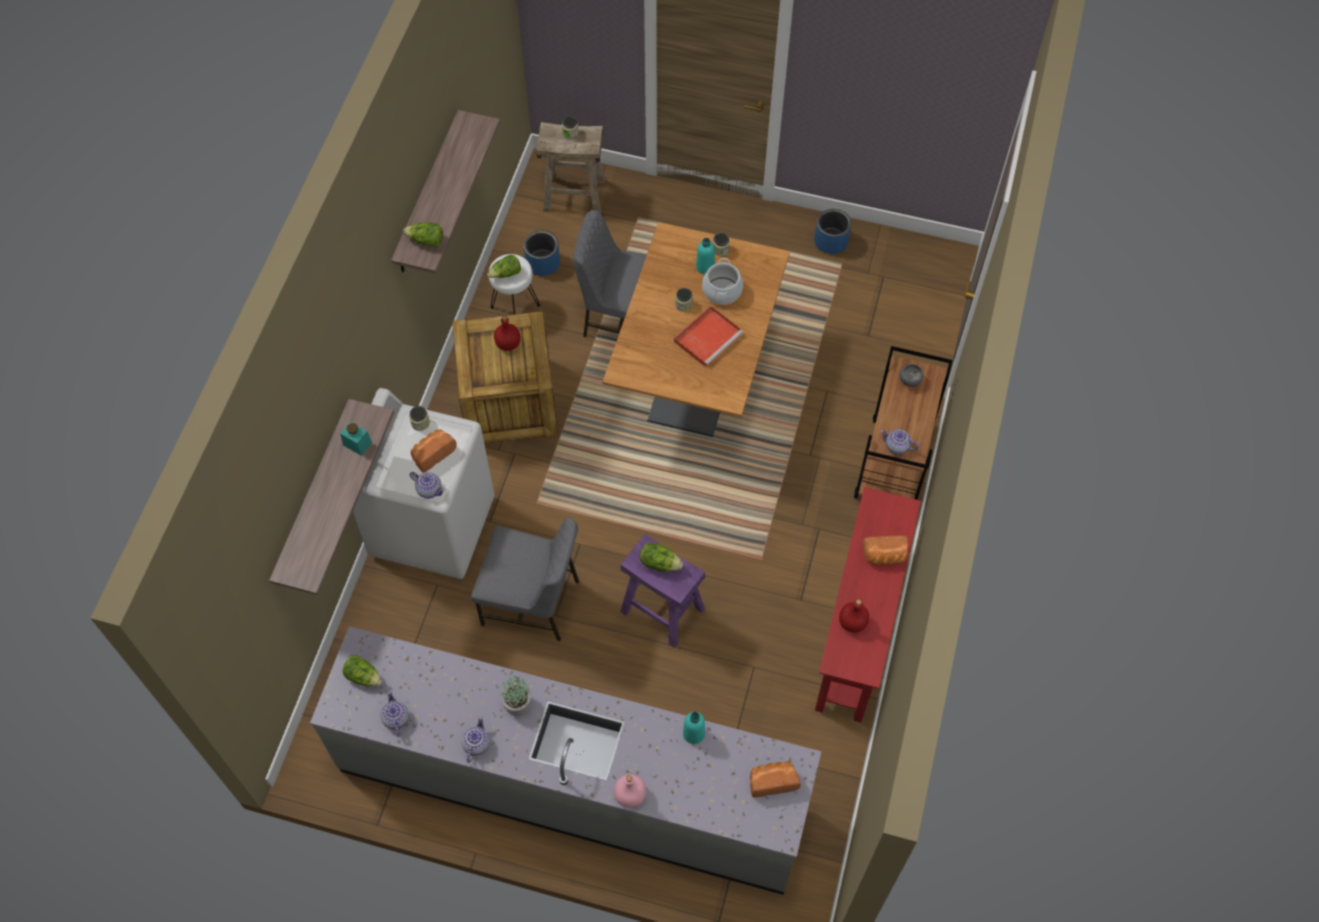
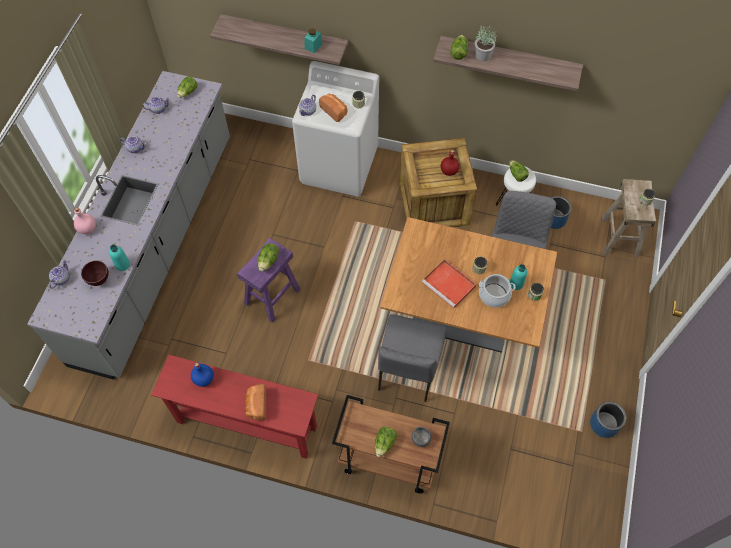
camera: 90 degrees right, 0 degrees up
grey chair [471,517,579,641] -> grey chair moved to [378,314,447,402]
potted plant [501,676,531,716] -> potted plant moved to [475,25,496,61]
bread [750,762,801,798] -> none
red bottle [839,599,869,633] -> blue bottle [191,363,214,387]
teapot [880,429,919,455] -> teapot moved to [49,260,70,289]
none -> brown bowl [81,260,109,286]
none -> lettuce [375,426,397,457]

